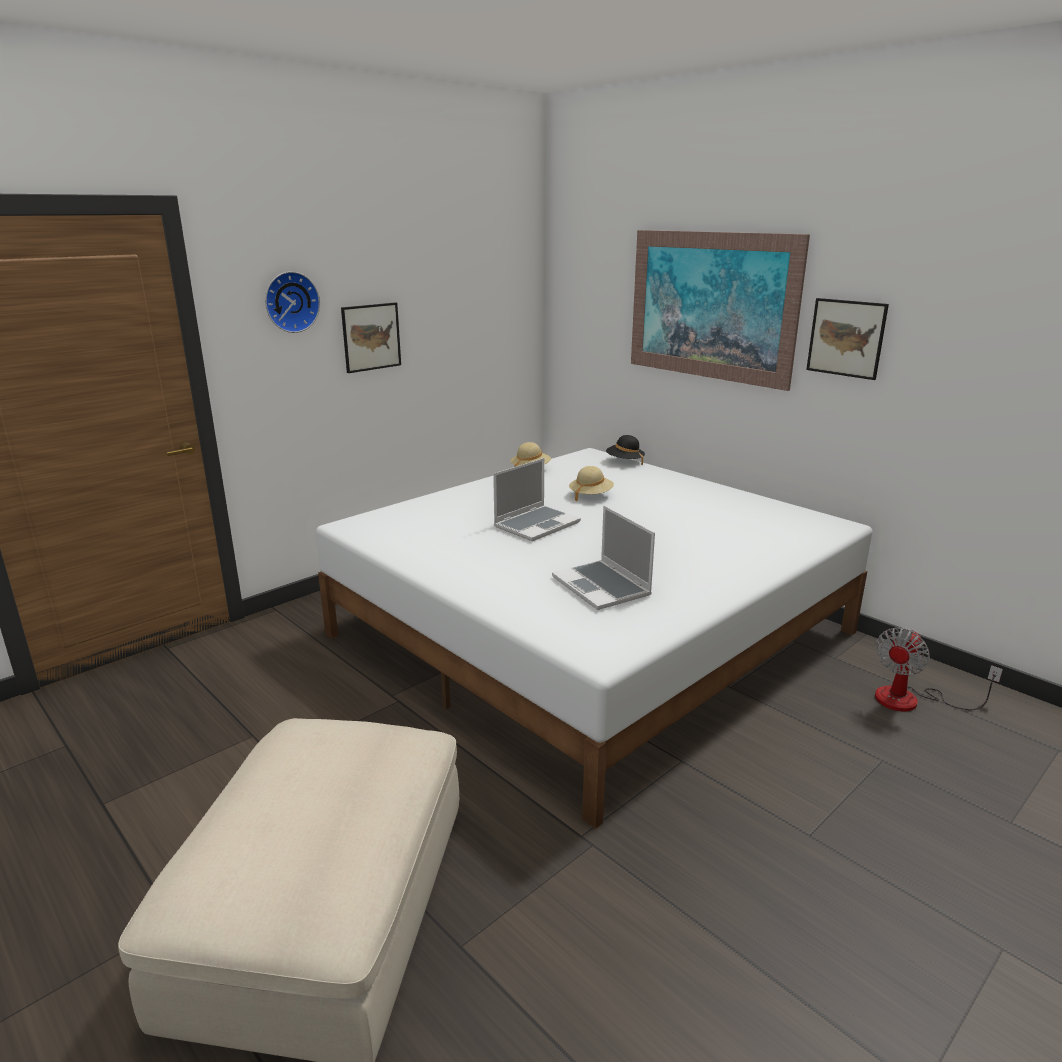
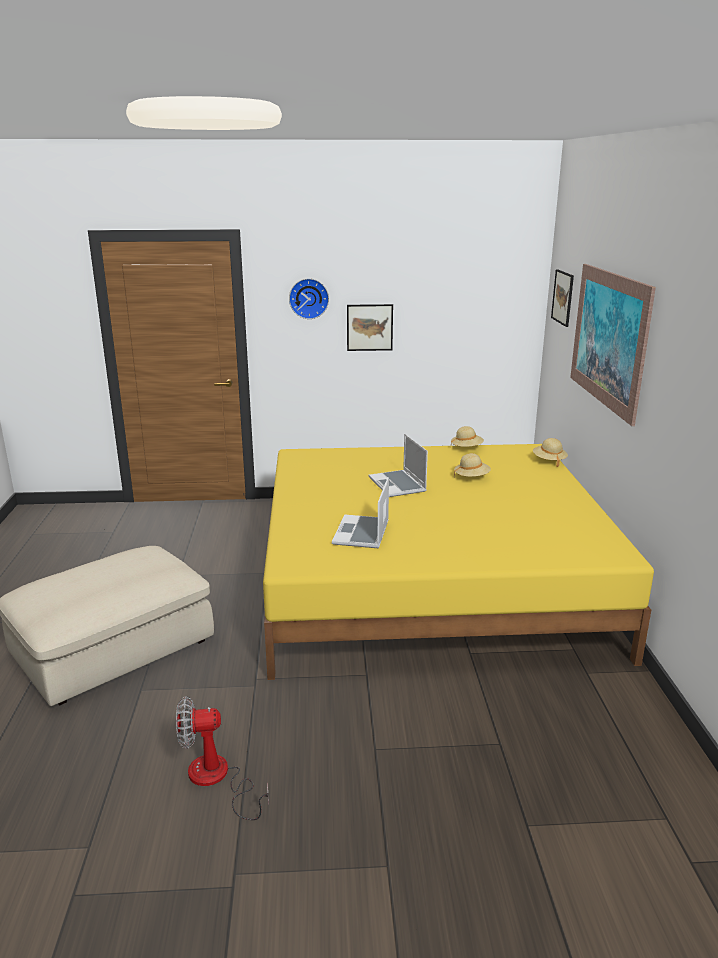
camera: 40 degrees right, 0 degrees up
white bed [316,448,873,829] -> yellow bed [263,444,654,680]
laptop [493,458,581,541] -> laptop turned 75 degrees clockwise [369,434,428,497]
black hat [606,435,645,465] -> beige hat [533,438,568,467]
picture [806,298,889,380] -> picture moved to [551,269,574,327]
fan [875,628,1003,712] -> fan moved to [176,696,269,820]

